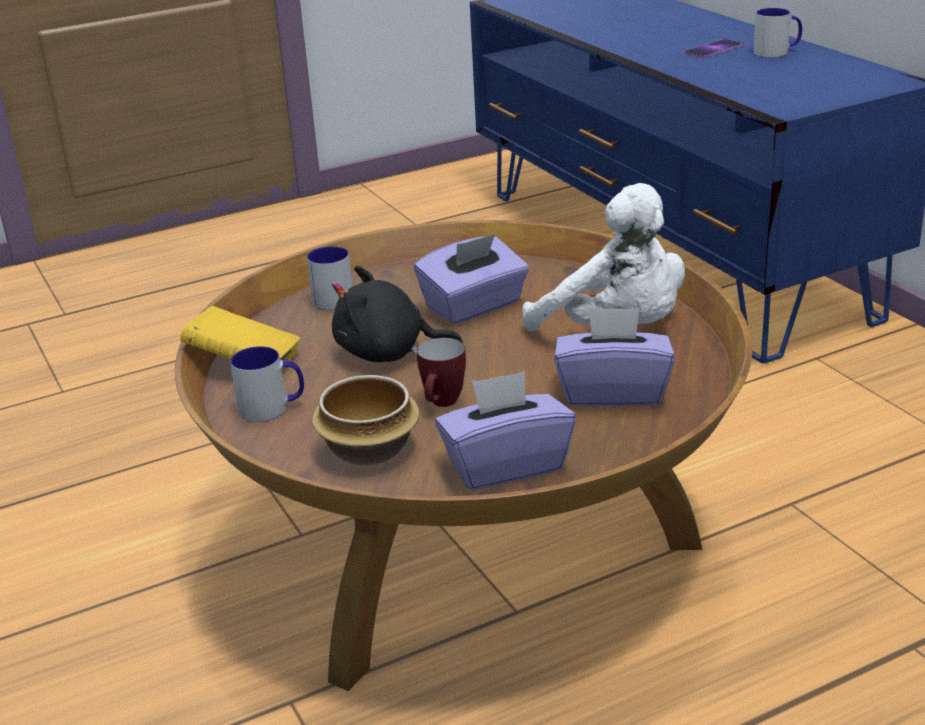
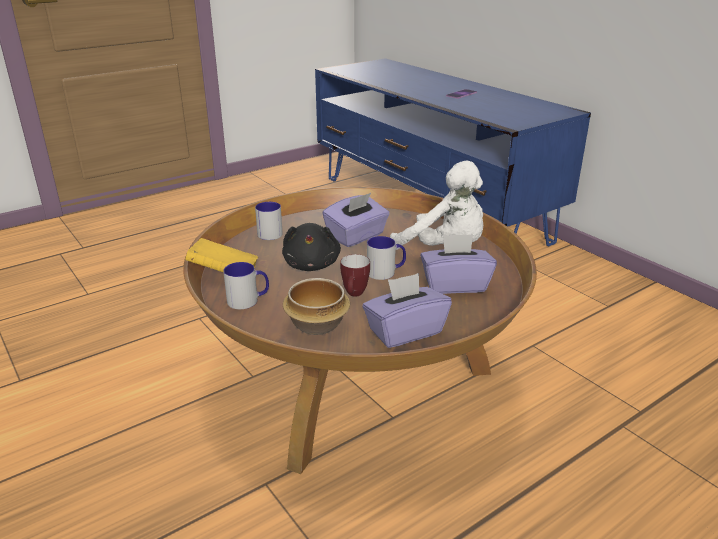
camera: 10 degrees left, 0 degrees up
black plush toy [332,266,463,362] -> black plush toy turned 90 degrees counterclockwise [282,223,341,271]
mug [754,8,802,58] -> mug moved to [367,236,406,280]

